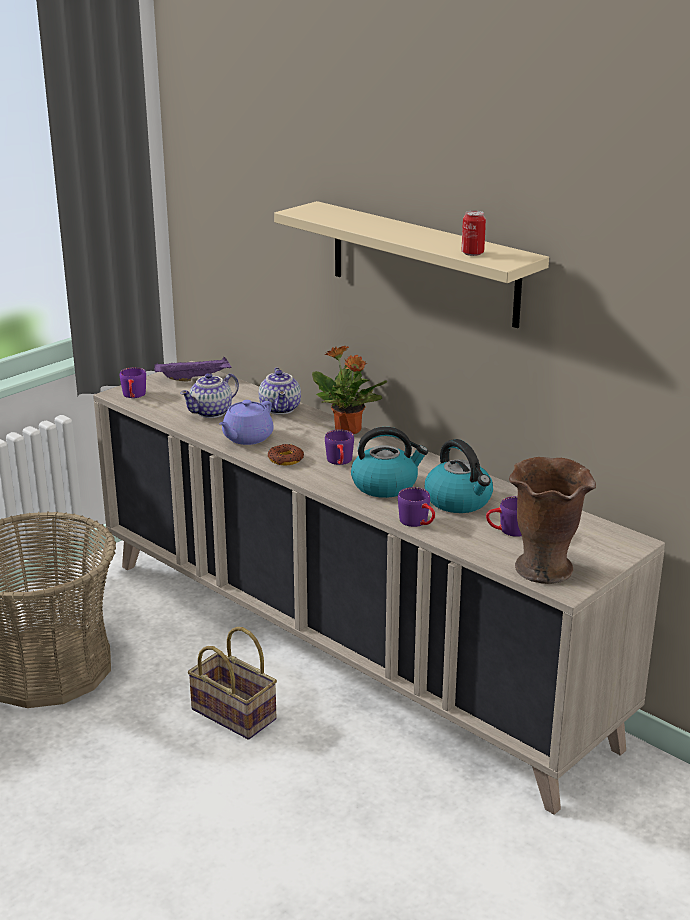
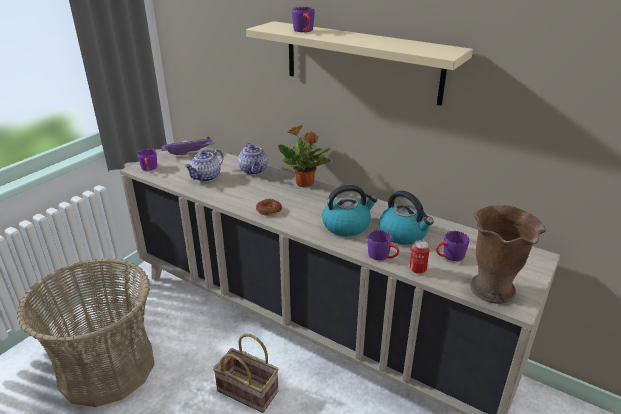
camera: 10 degrees left, 5 degrees up
purple teapot [219,400,274,445] -> none
purple mug [325,429,354,465] -> purple mug moved to [292,7,315,32]
can [461,210,486,256] -> can moved to [409,240,430,274]

